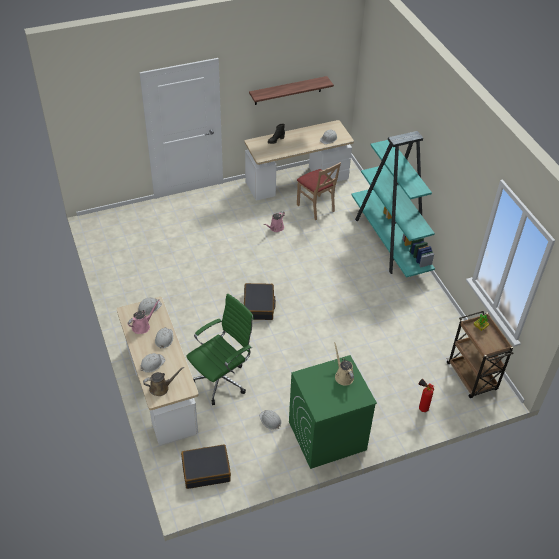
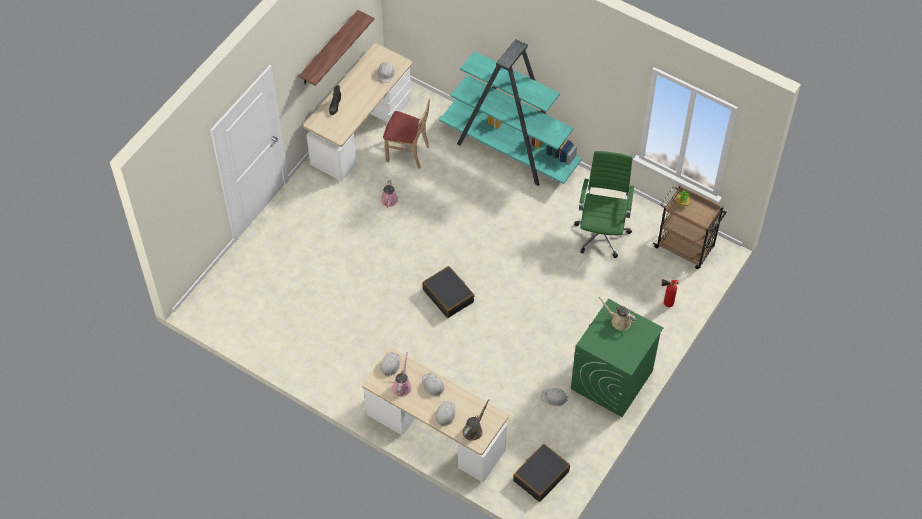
camera: 35 degrees left, 10 degrees up
green office chair [186,294,254,405] -> green office chair moved to [574,151,634,258]

